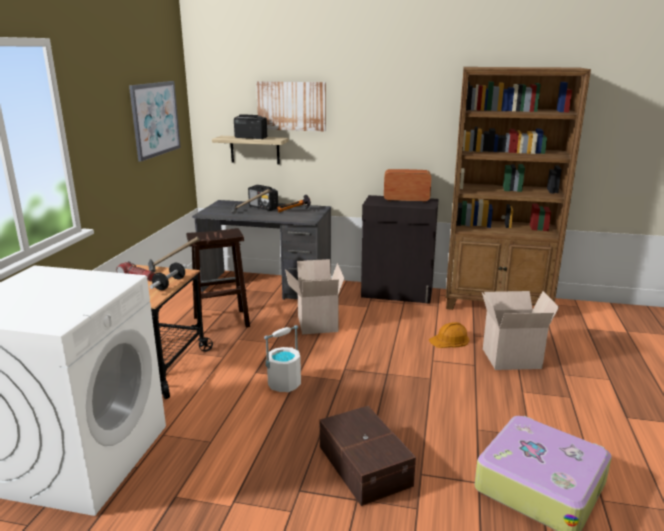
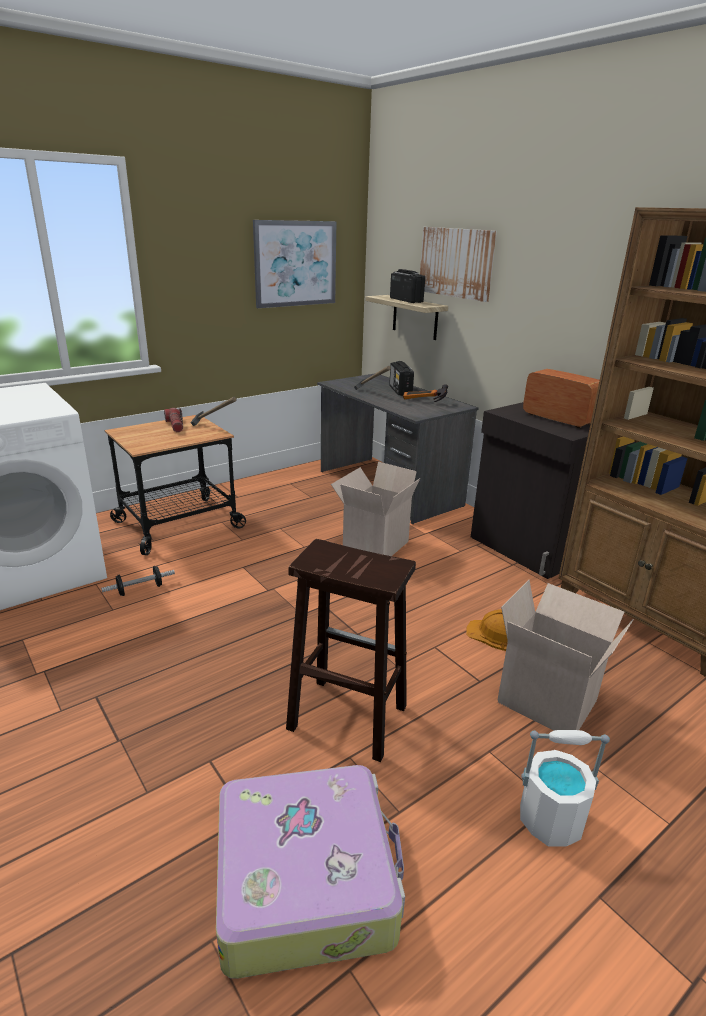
camera: 40 degrees right, 5 degrees up
dumbbell [150,263,187,290] -> dumbbell moved to [101,566,175,596]
brown stool [186,228,250,328] -> brown stool moved to [286,539,416,762]
white bucket [264,325,301,392] -> white bucket moved to [520,730,610,847]
brown storage box [320,406,416,506] -> none

